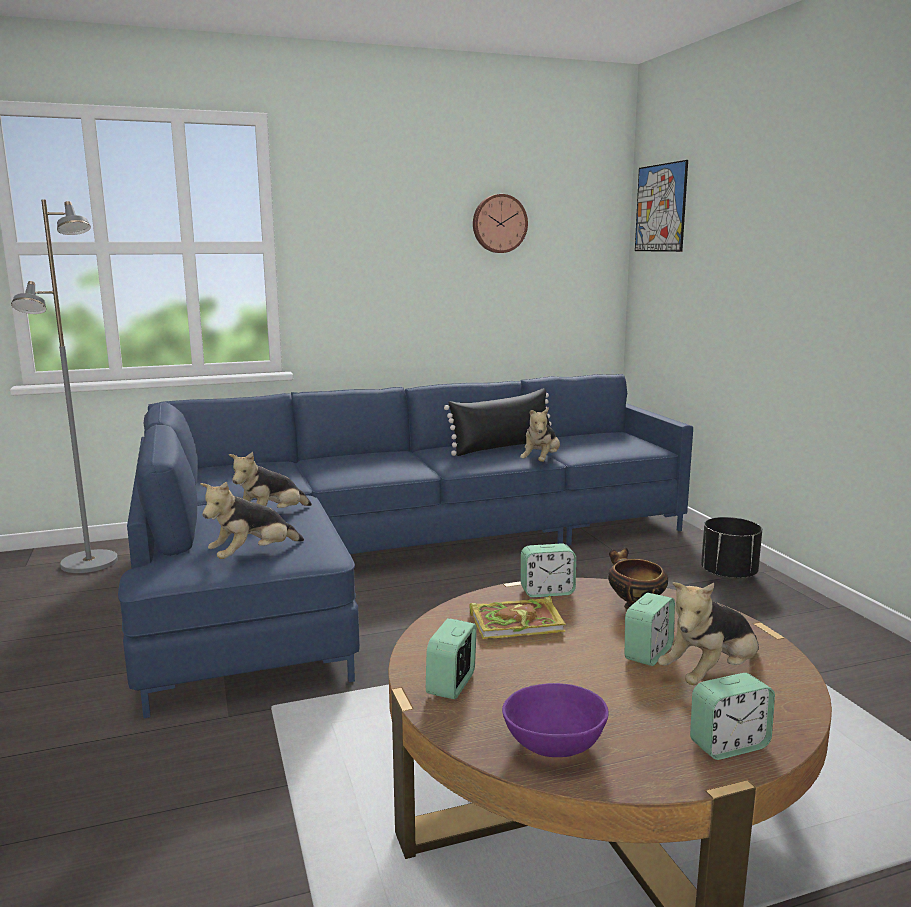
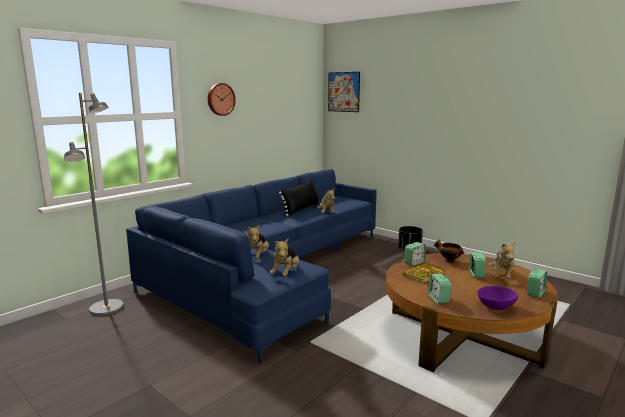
camera: 30 degrees left, 0 degrees up
wall clock [473,194,528,253] -> wall clock moved to [208,83,236,116]

